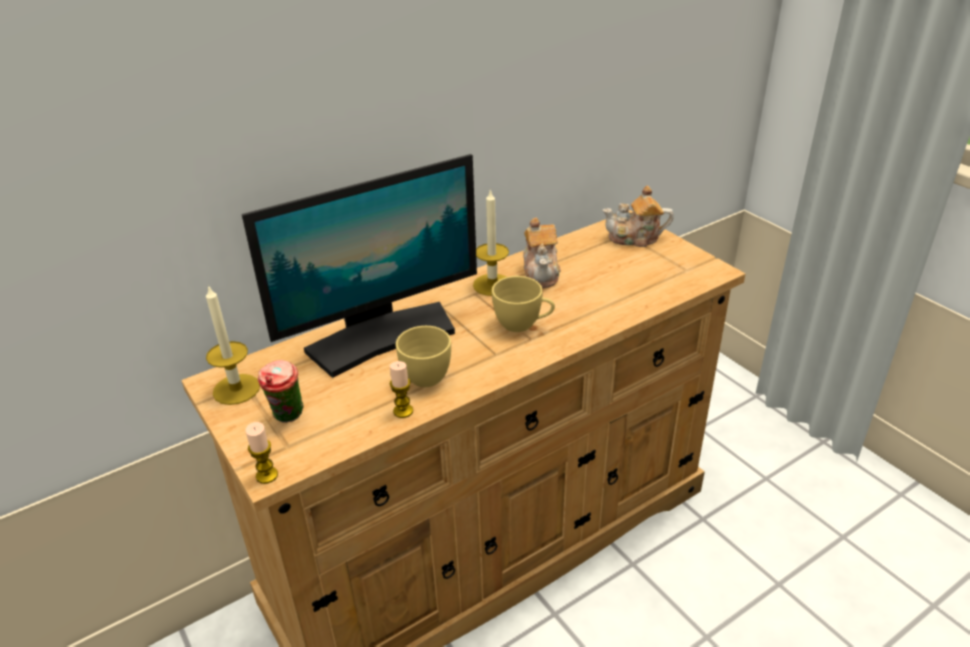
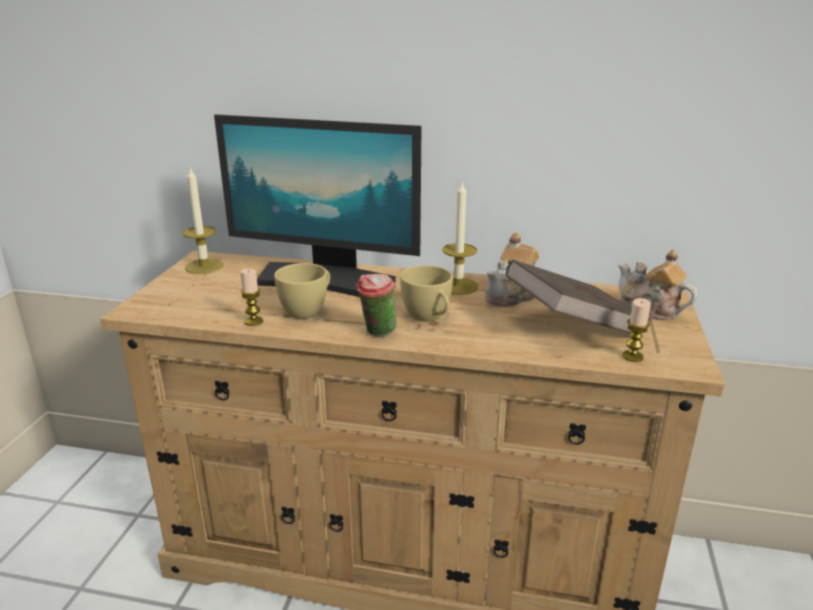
camera: 45 degrees right, 10 degrees down
candle [245,422,278,484] -> candle moved to [622,298,651,362]
cup [258,360,303,423] -> cup moved to [356,274,397,337]
none -> brown book [505,260,651,336]

